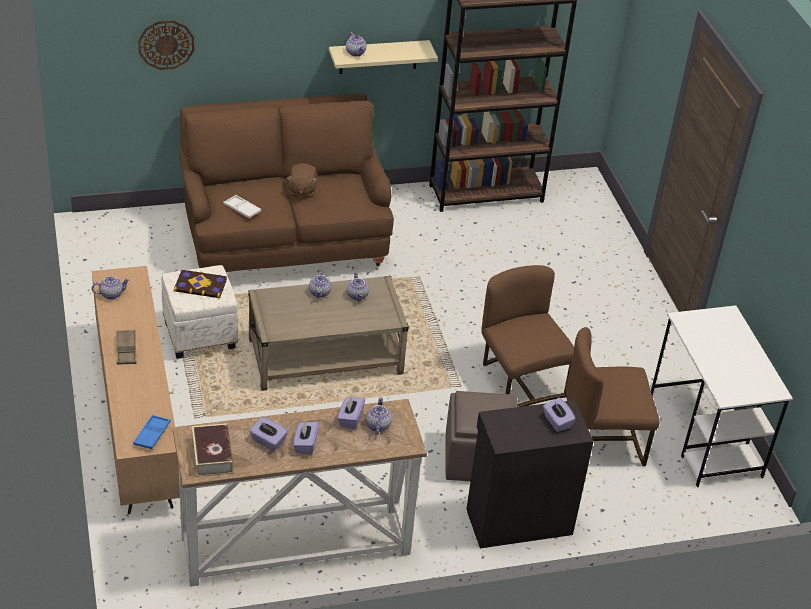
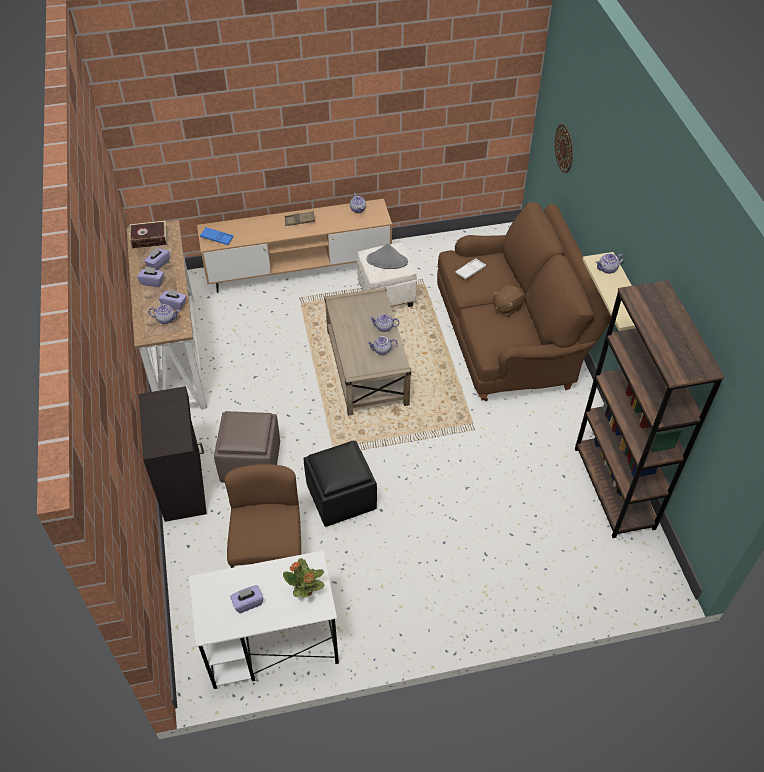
camera: 95 degrees right, 10 degrees up
book [174,270,227,298] -> grey hat [366,243,408,269]
brown plush toy [287,163,318,198] -> brown plush toy turned 45 degrees counterclockwise [493,285,525,317]
brown chair [481,265,574,407] -> black ottoman [304,441,377,527]
purple tissue box [543,398,576,432] -> purple tissue box moved to [230,585,263,613]
none -> potted plant [283,558,324,597]

